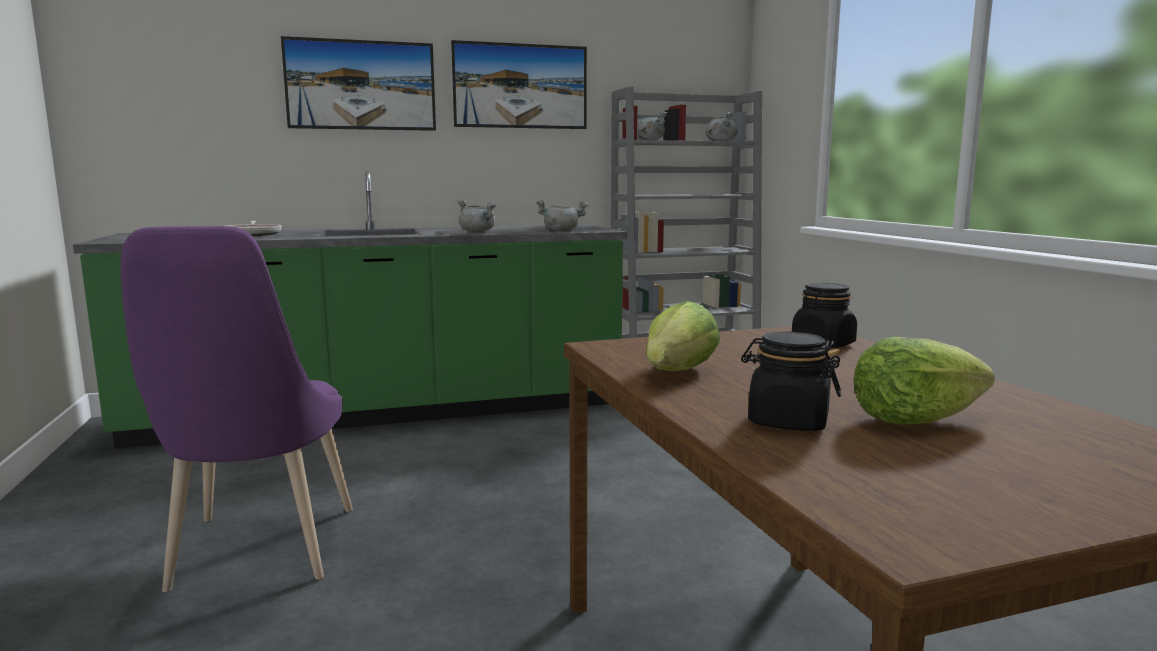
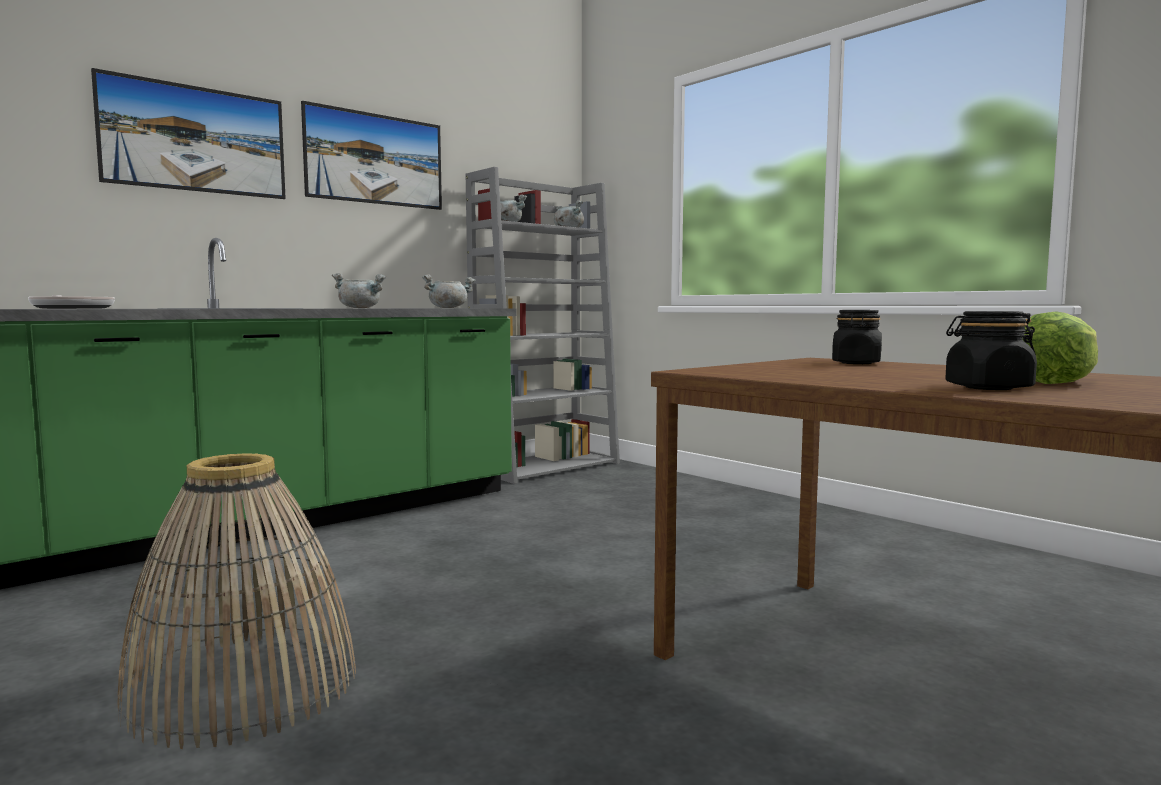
camera: 25 degrees left, 5 degrees down
purple chair [121,226,353,592] -> basket [118,453,356,749]
lettuce [646,301,720,371] -> none

